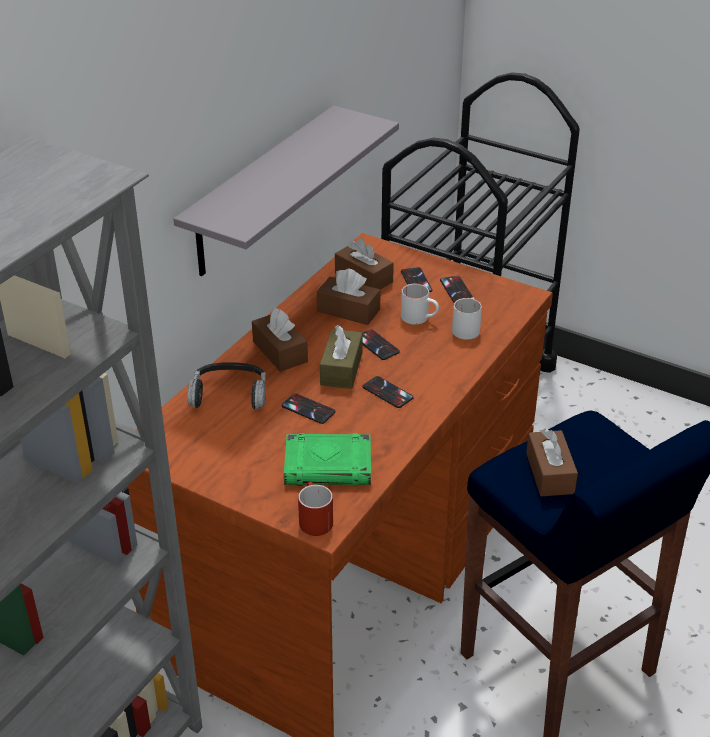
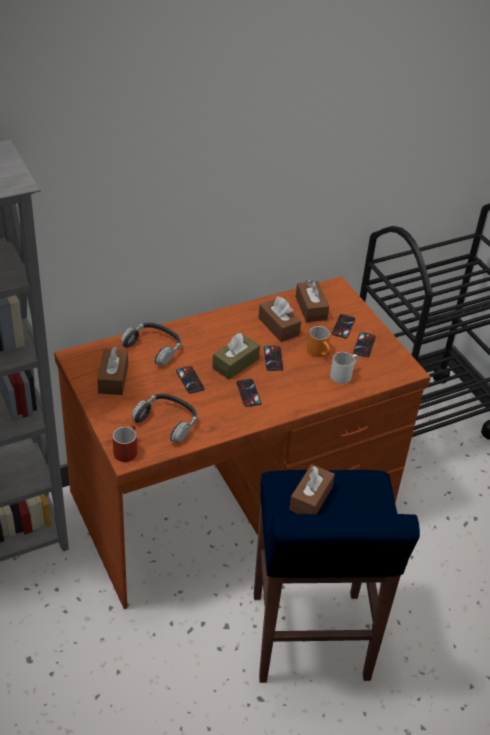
camera: 30 degrees right, 5 degrees up
grey shelf [173,105,399,276] -> none
brown tissue box [252,308,308,372] -> brown tissue box moved to [97,347,128,395]
green book [284,433,371,486] -> headphones [132,394,197,443]
white mug [401,284,439,325] -> orange mug [307,326,330,357]

